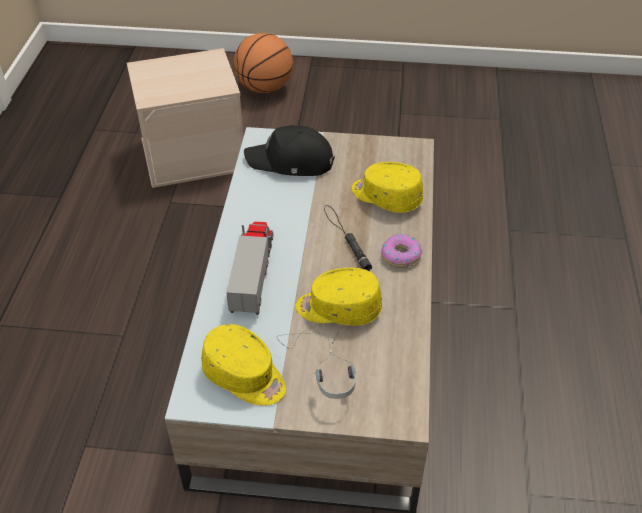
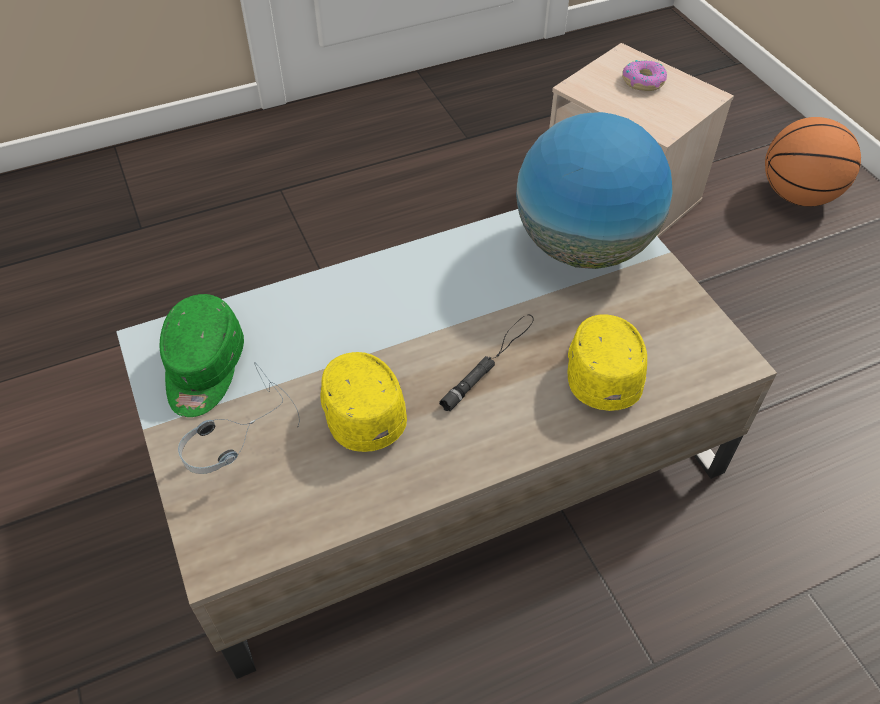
camera: 60 degrees right, 5 degrees up
yellow cap [201,324,286,406] -> green cap [159,294,244,417]
toy truck [226,221,273,315] -> none
black cap [244,125,335,176] -> globe [516,112,673,269]
donut [381,234,423,268] -> donut moved to [622,60,667,91]

